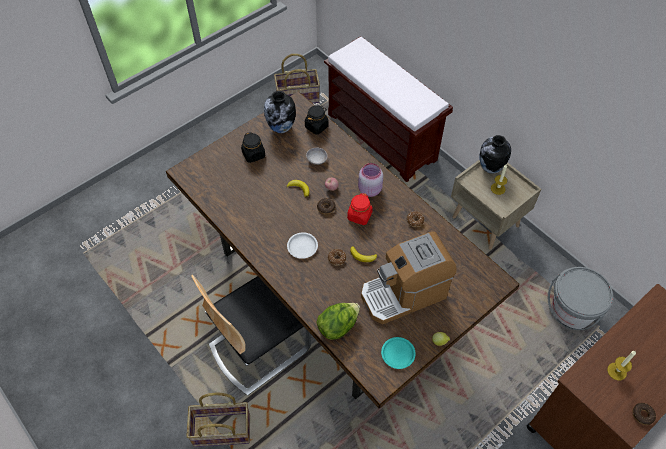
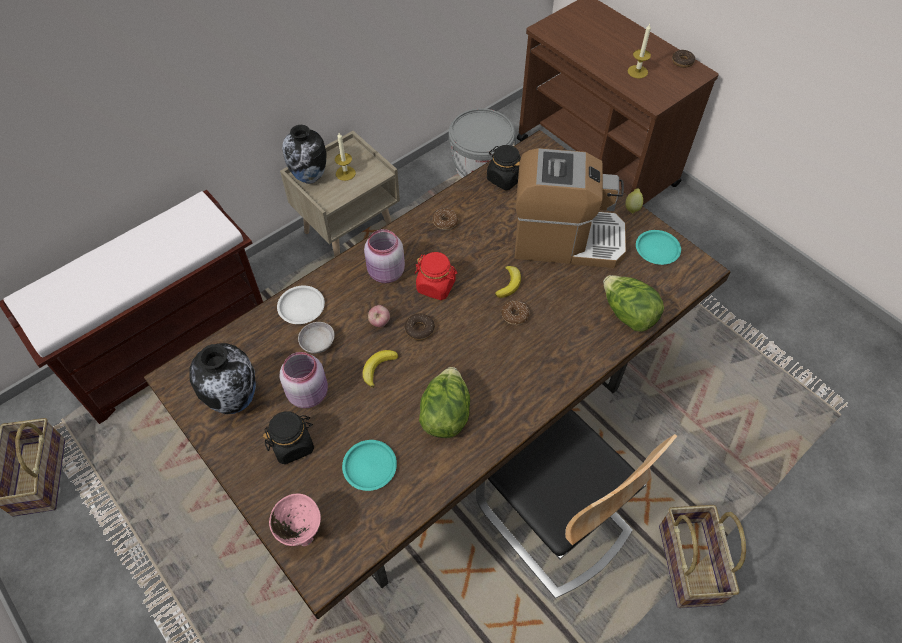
camera: 90 degrees left, 0 degrees up
white plate [287,232,318,259] -> white plate moved to [277,286,325,324]
black jar [305,106,329,135] -> black jar moved to [487,145,521,190]
coffee machine [361,232,457,324] -> coffee machine turned 60 degrees counterclockwise [514,148,626,268]
none -> pink bowl [269,493,321,546]
none -> pink jar [280,352,328,408]
none -> turquoise plate [342,440,397,491]
none -> lettuce [419,367,470,438]

